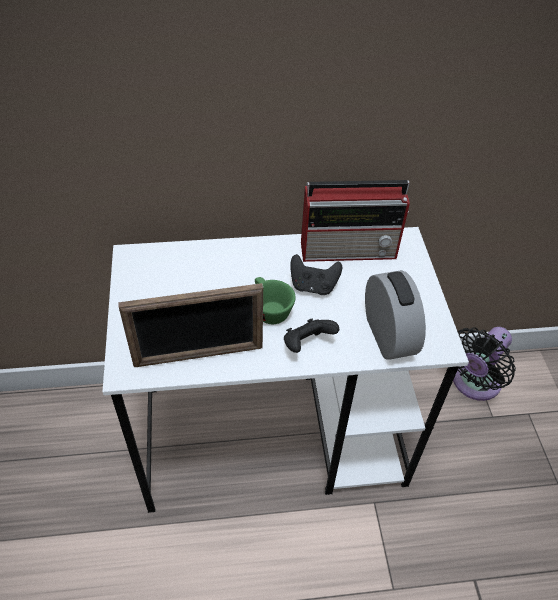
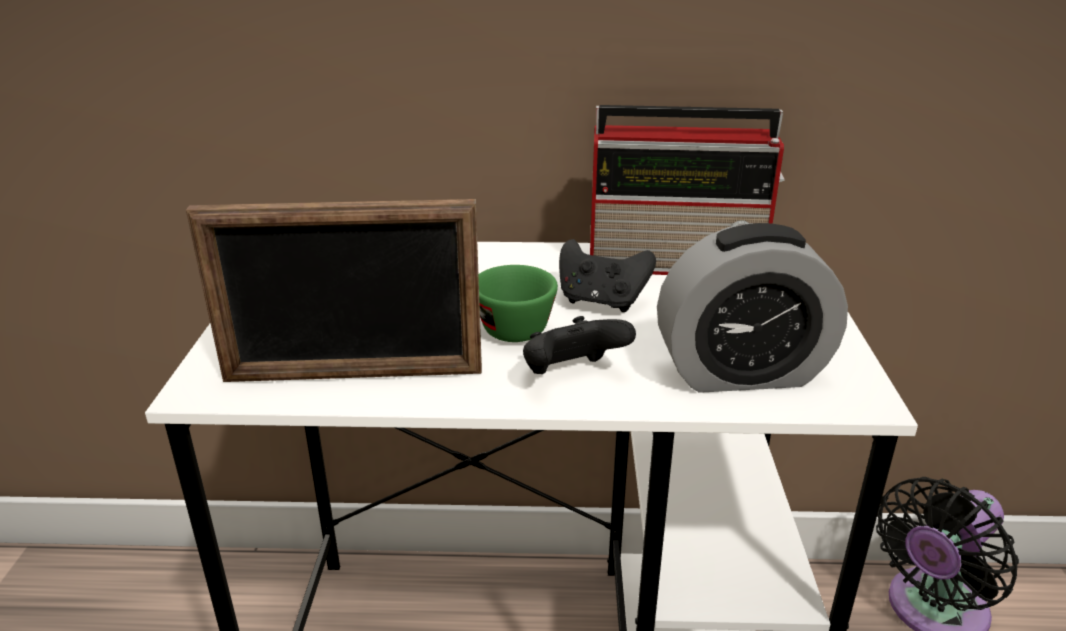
camera: 10 degrees right, 20 degrees down
alarm clock [365,270,426,360] -> alarm clock turned 90 degrees clockwise [657,223,848,393]

